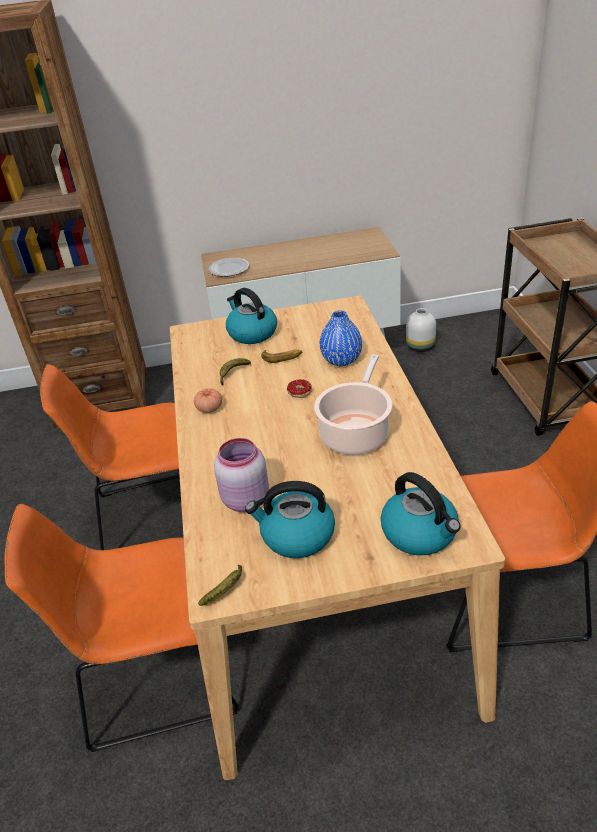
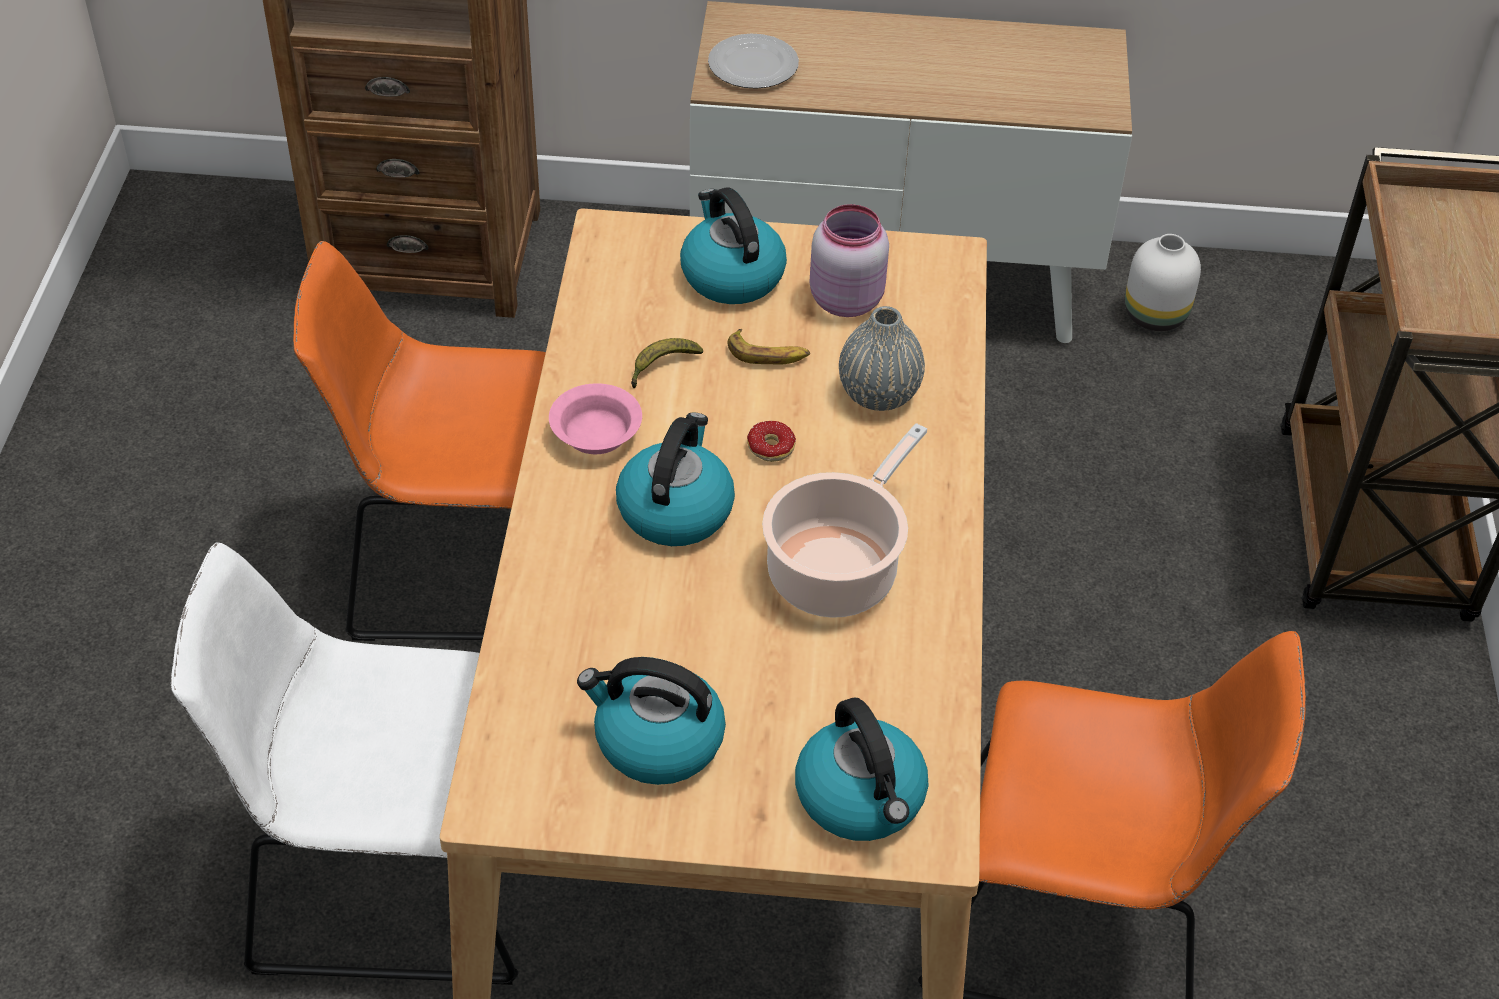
camera: 10 degrees right, 10 degrees up
orange chair [5,504,240,752] -> white chair [171,542,518,985]
tomato [194,388,222,413] -> pink bowl [549,383,642,454]
banana [198,565,242,606] -> none
pink jar [214,438,269,512] -> pink jar moved to [810,204,889,317]
blue vase [319,310,362,366] -> grey vase [839,306,925,411]
none -> kettle [616,412,735,546]

